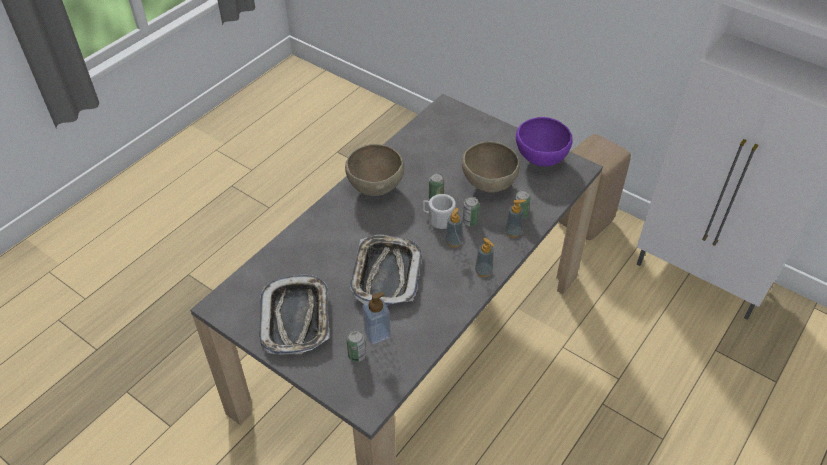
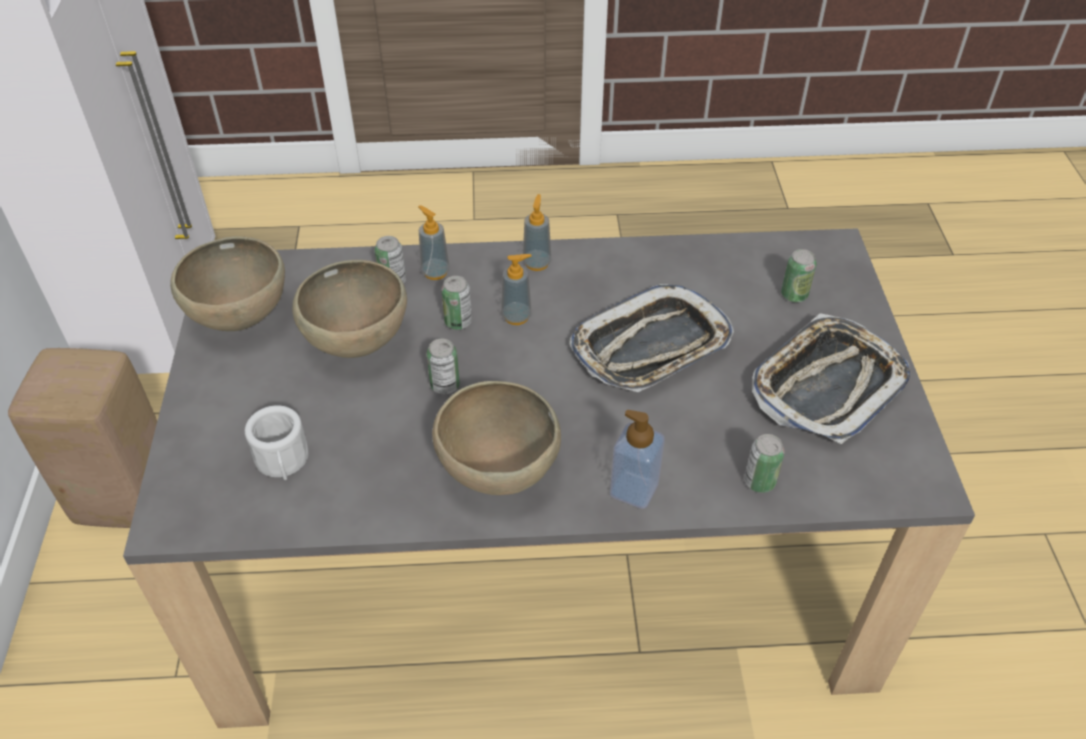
camera: 130 degrees left, 0 degrees up
soap dispenser [363,292,391,344] -> soap dispenser moved to [610,410,665,509]
white mug [423,194,456,229] -> white mug moved to [245,405,309,480]
purple bowl [516,117,573,166] -> brown bowl [170,237,285,331]
none -> can [744,434,785,493]

